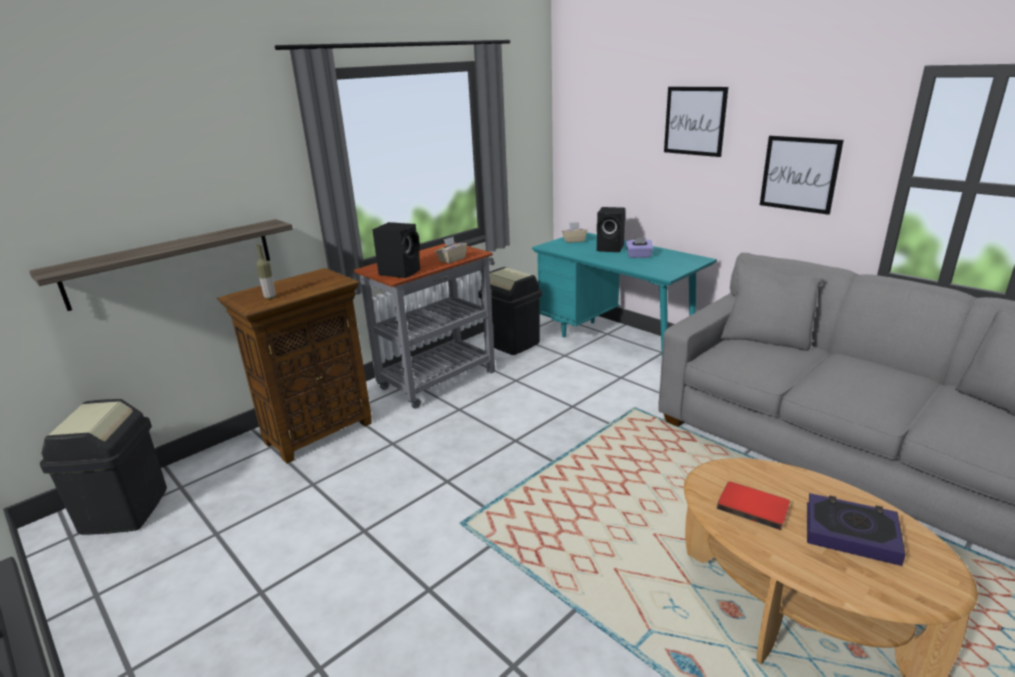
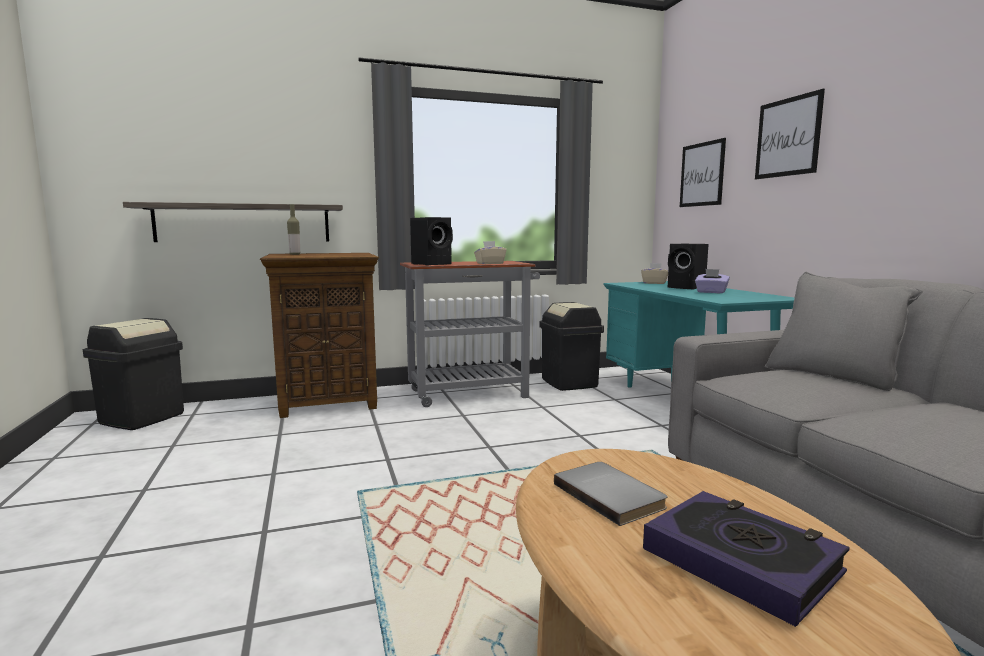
camera: 25 degrees right, 15 degrees down
red book [717,482,790,530] -> grey book [554,462,668,526]
picture [760,136,844,215] -> picture moved to [680,138,726,207]

